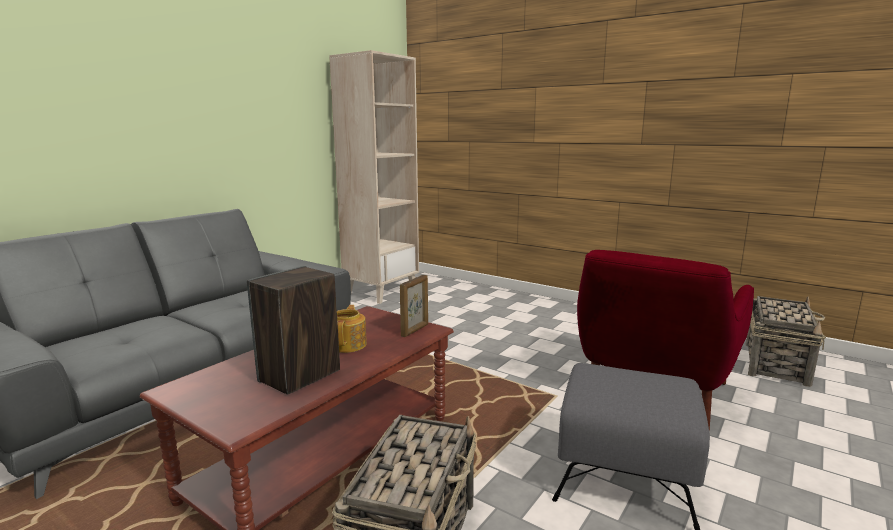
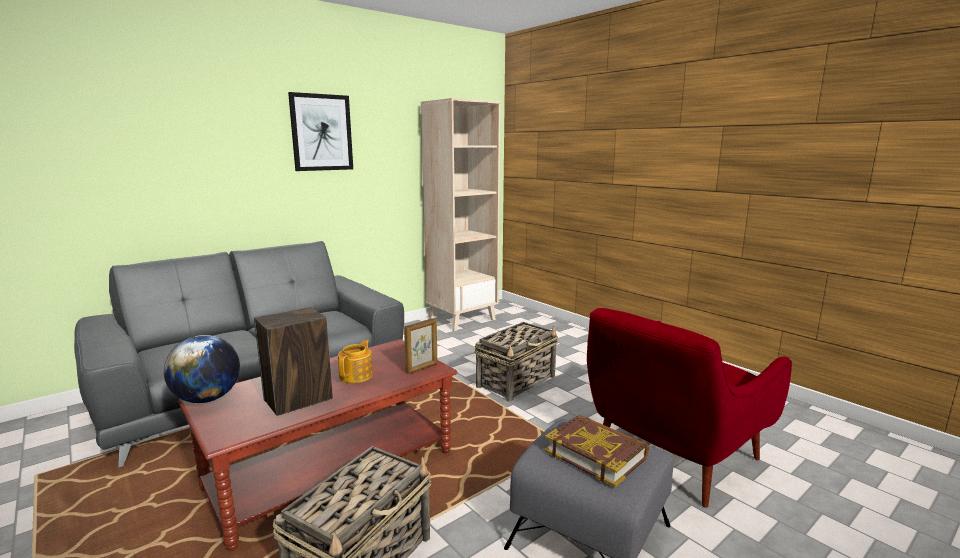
camera: 15 degrees right, 0 degrees up
basket [745,296,826,387] -> basket moved to [475,322,558,401]
none -> globe [164,335,240,403]
none -> picture [288,92,353,171]
none -> book [545,415,649,487]

